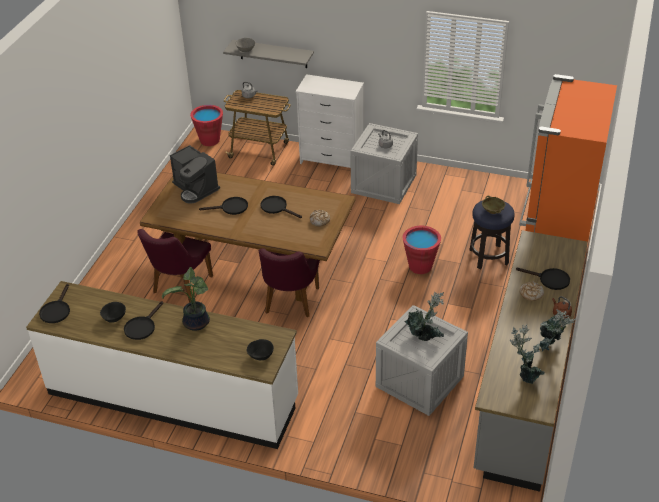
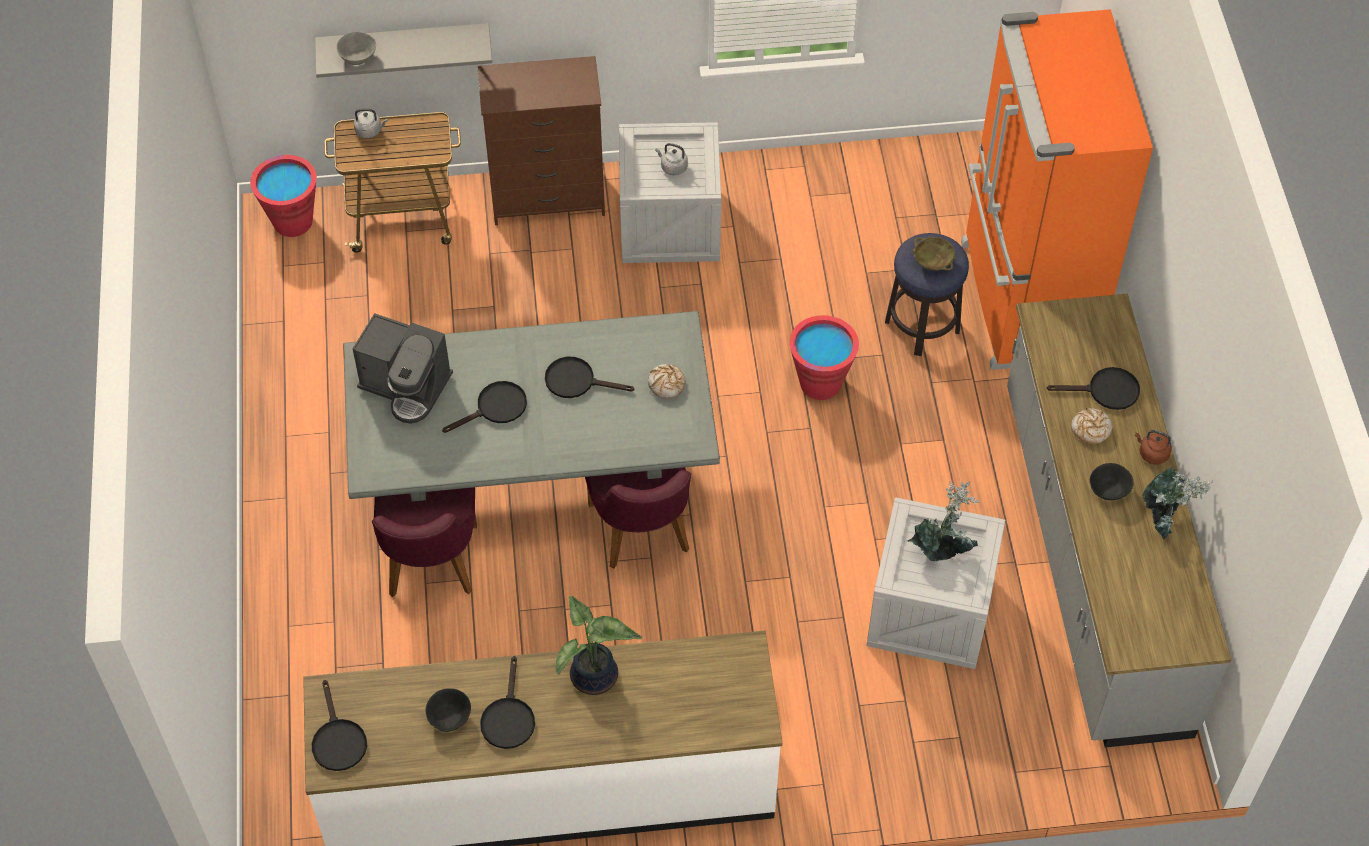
camera: 25 degrees left, 15 degrees up
brown dining table [140,173,356,302] -> grey dining table [343,311,720,501]
black bowl [247,339,274,360] -> black bowl moved to [1090,463,1133,500]
white dresser [296,74,364,168] -> brown dresser [477,56,605,225]
potted plant [510,325,545,384] -> none

